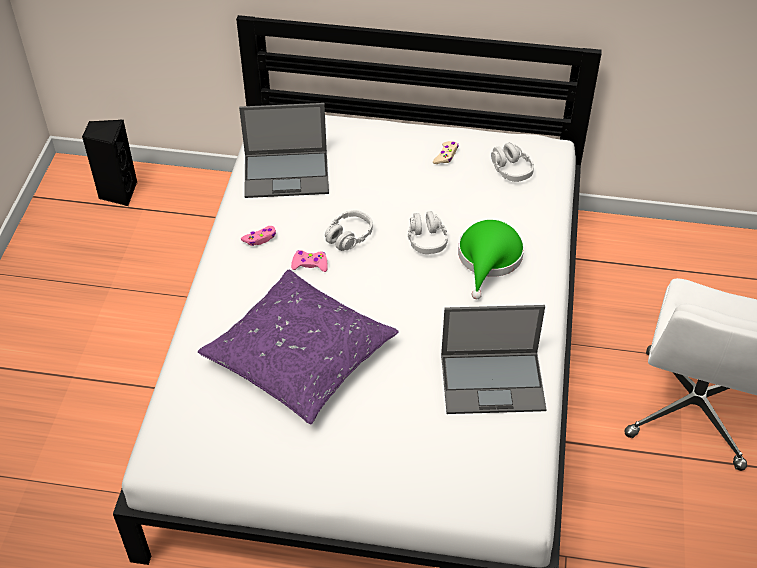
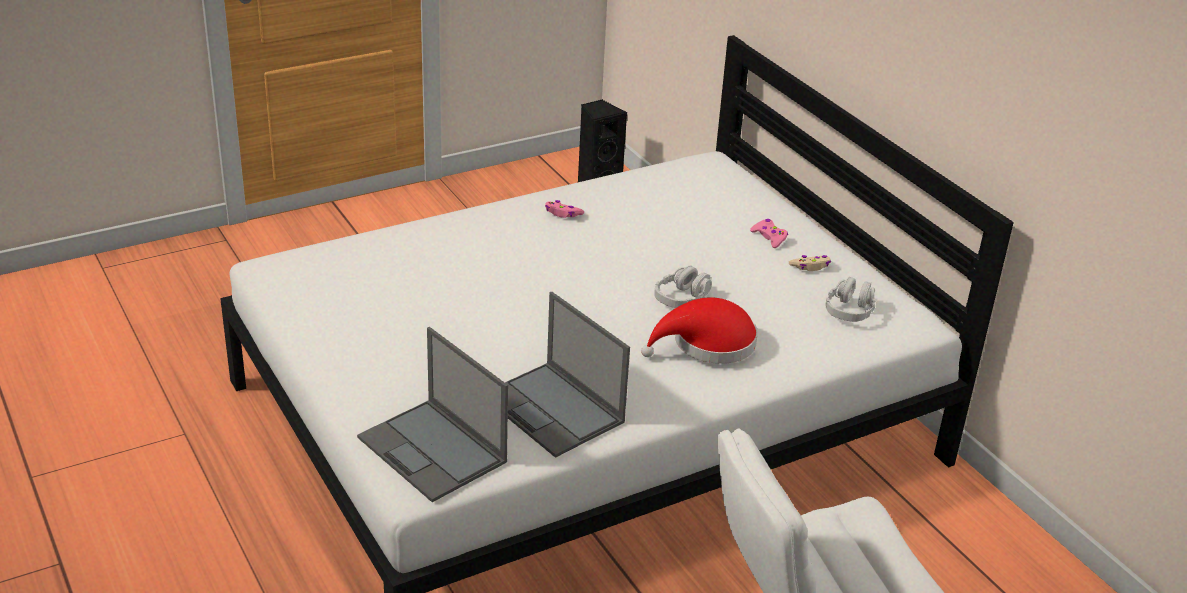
camera: 50 degrees right, 15 degrees down
purple pillow [198,270,398,425] -> none
laptop [239,103,329,198] -> laptop moved to [357,327,508,502]
pink game controller [291,250,328,272] -> pink game controller moved to [750,219,788,248]
grey headphones [325,210,373,251] -> none
green hat [458,220,524,299] -> red hat [641,297,758,364]

